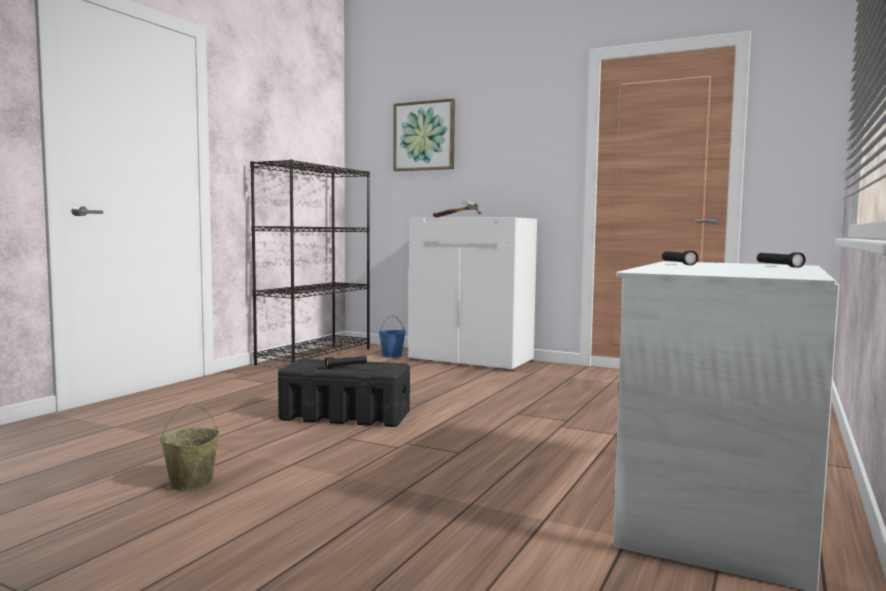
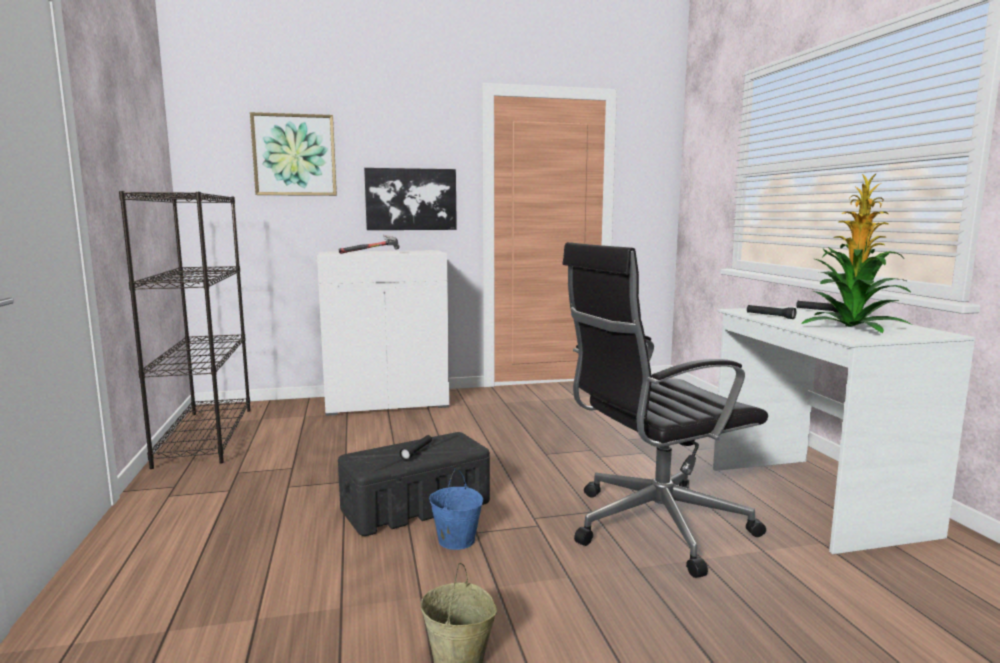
camera: 40 degrees left, 5 degrees up
blue bucket [379,316,406,358] -> blue bucket moved to [429,468,483,550]
none -> picture [364,168,457,230]
none -> black office chair [562,242,768,578]
none -> potted plant [802,172,912,333]

